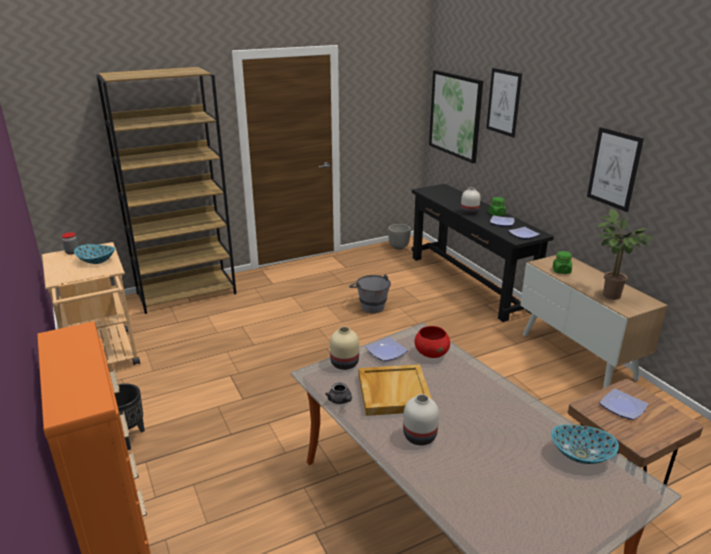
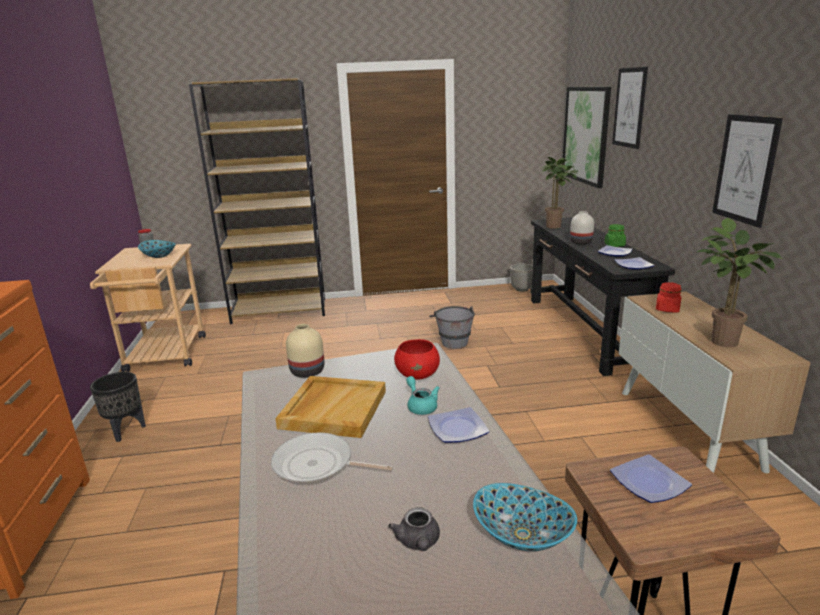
camera: 20 degrees right, 5 degrees down
grey teapot [325,383,352,404] -> grey teapot moved to [388,507,440,551]
plate [366,337,408,361] -> plate moved to [428,407,489,443]
white vase [403,394,439,445] -> frying pan [271,432,393,484]
green jar [553,251,572,274] -> red jar [656,282,682,313]
none -> turquoise teapot [406,376,440,415]
none -> potted plant [541,157,578,229]

